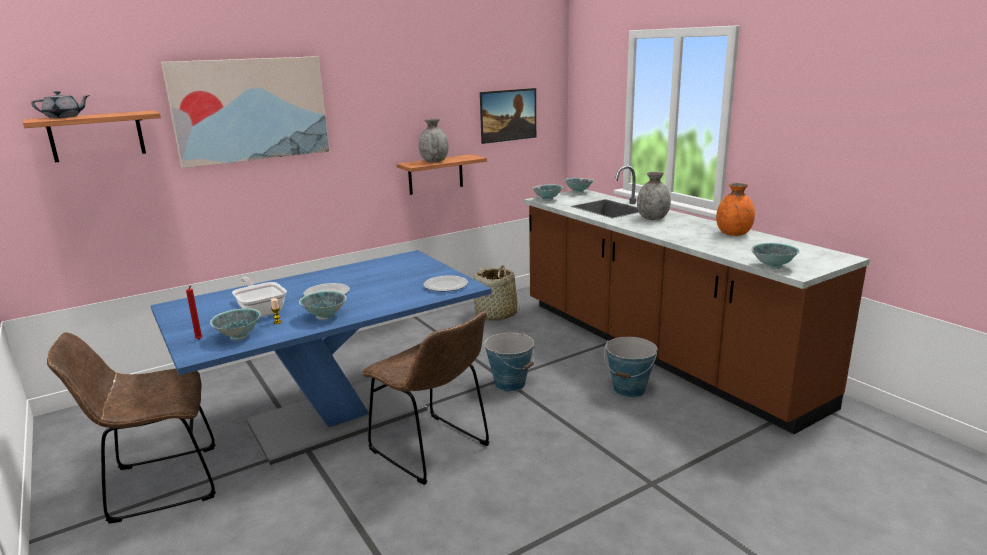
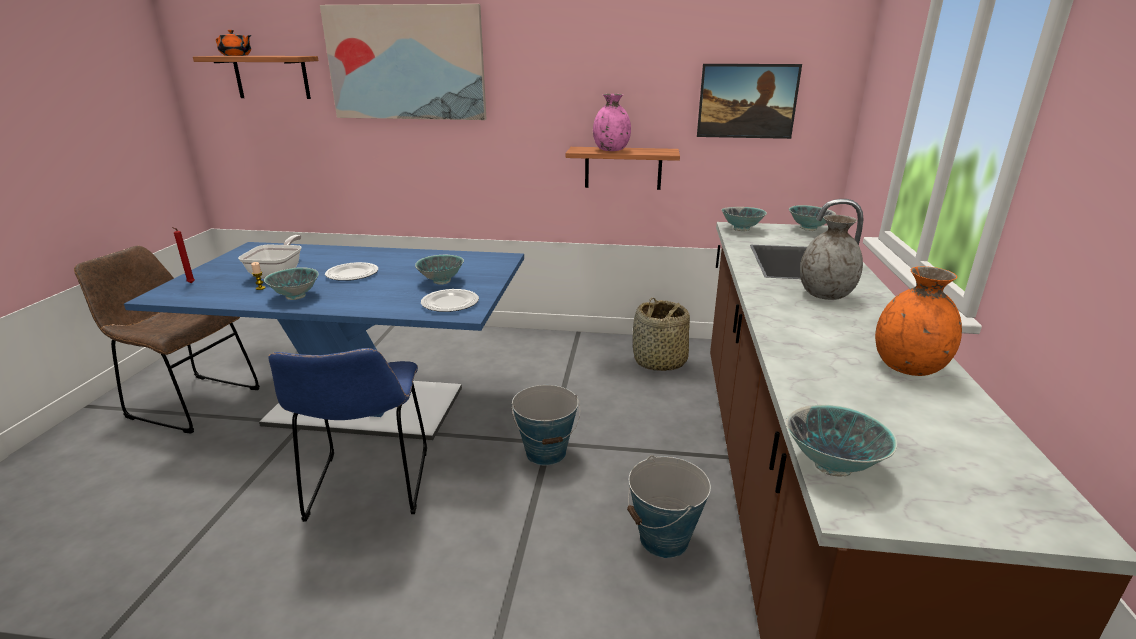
camera: 40 degrees right, 5 degrees up
grey teapot [31,91,90,118] -> orange teapot [216,30,251,56]
bowl [210,308,261,340] -> bowl moved to [415,255,464,285]
brown chair [362,311,490,485] -> blue chair [268,348,427,522]
grey vase [419,119,449,162] -> pink vase [593,94,631,151]

